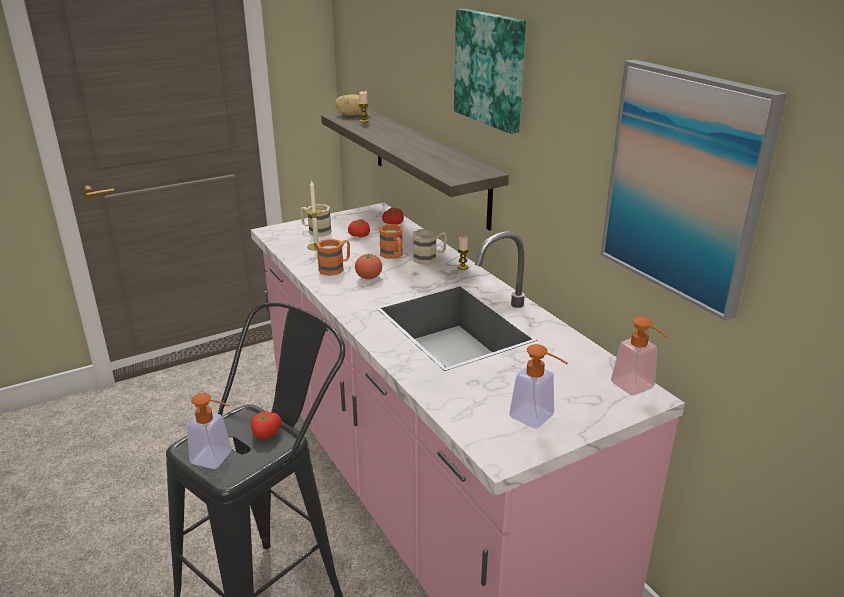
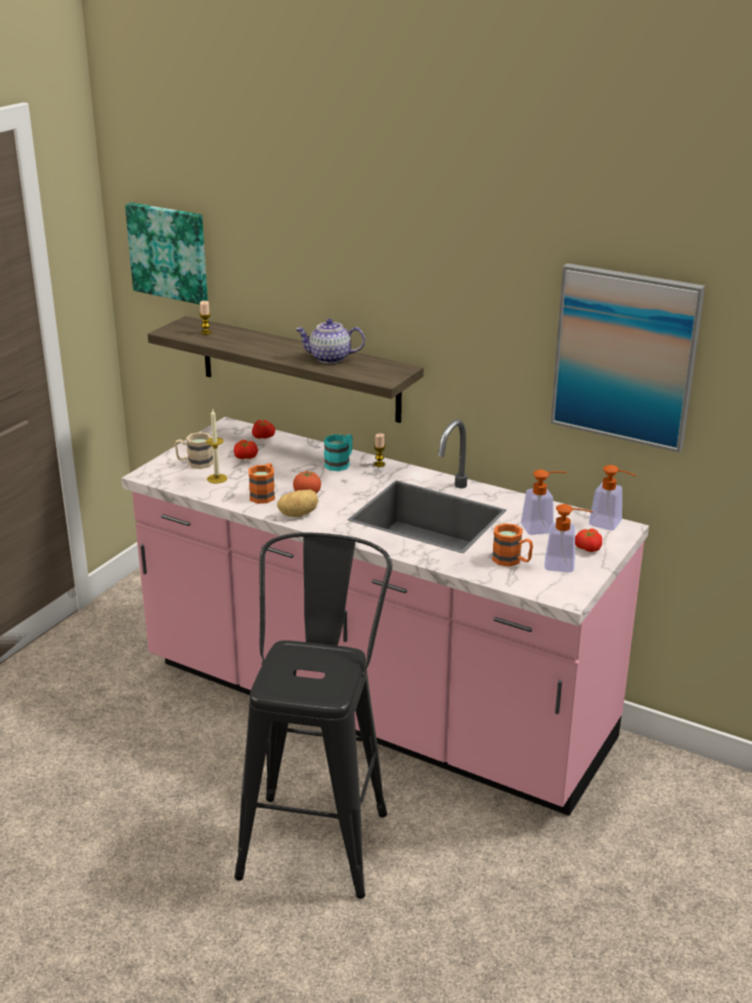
camera: 30 degrees left, 0 degrees up
soap dispenser [187,393,232,469] -> soap dispenser moved to [521,470,567,535]
tomato [251,411,281,439] -> tomato moved to [575,528,602,552]
potato [335,94,369,116] -> potato moved to [277,489,318,517]
orange mug [379,224,403,259] -> orange mug moved to [492,523,533,567]
beige mug [413,229,447,265] -> turquoise mug [324,434,353,471]
picture [454,8,526,134] -> picture moved to [125,203,208,305]
none -> teapot [295,319,365,364]

